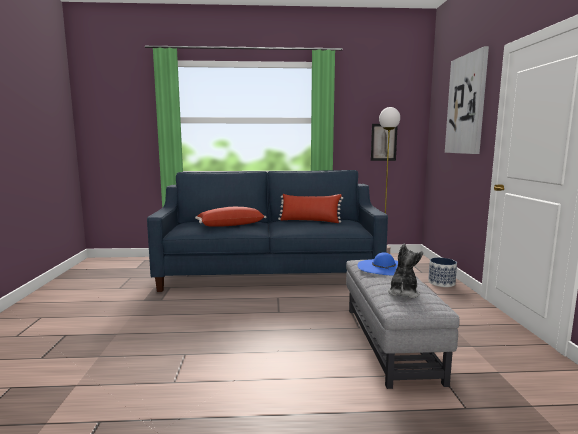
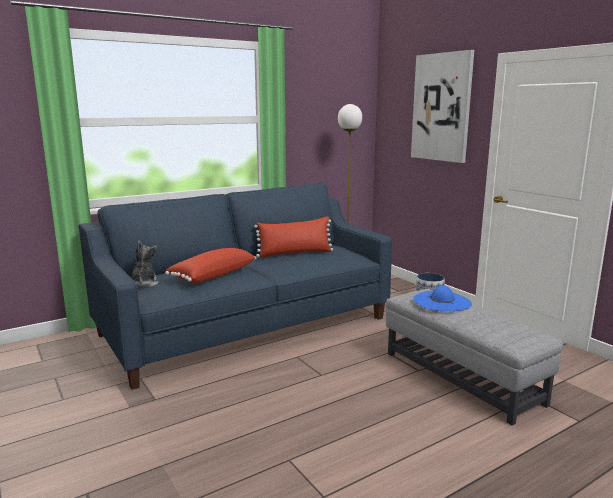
camera: 30 degrees left, 5 degrees up
picture [371,124,398,161] -> none
plush toy [388,244,423,298] -> plush toy moved to [132,241,159,287]

